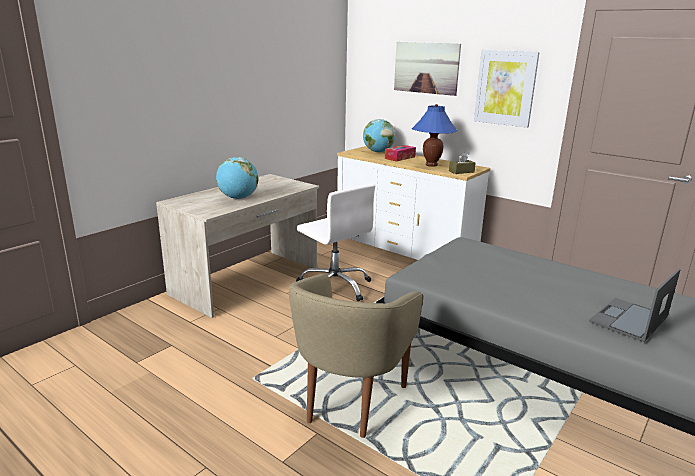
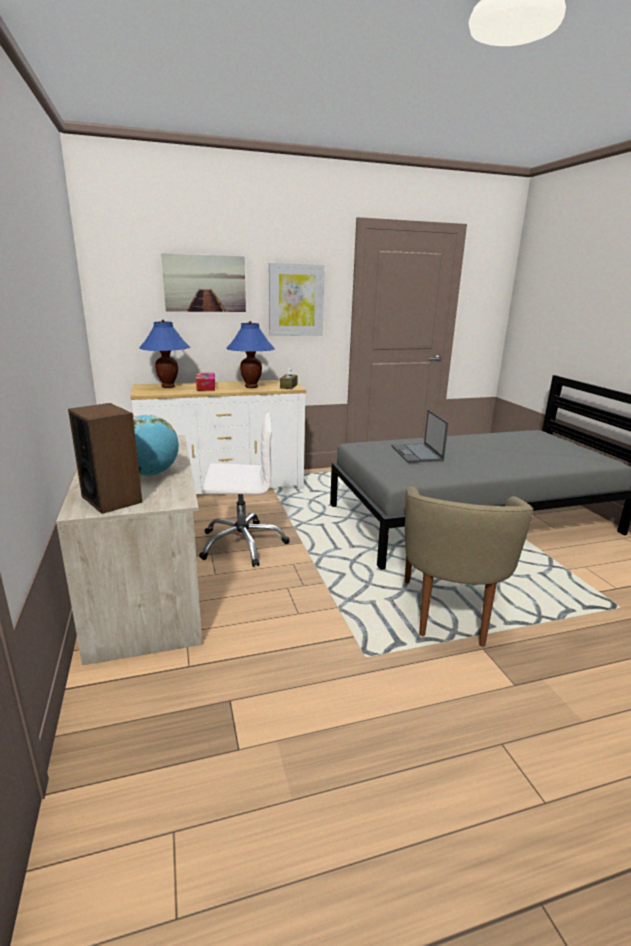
camera: 55 degrees left, 0 degrees up
beige armchair [289,274,423,438] -> beige armchair turned 45 degrees clockwise [405,486,533,647]
globe [363,119,395,153] -> blue table lamp [139,320,190,388]
laptop [589,268,681,342] -> laptop moved to [392,410,449,462]
none -> speaker [68,403,142,514]

